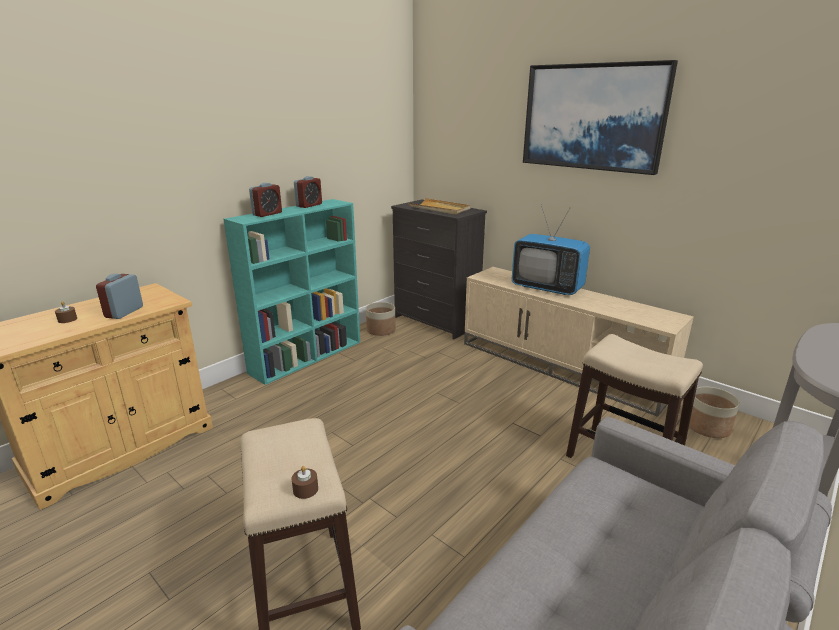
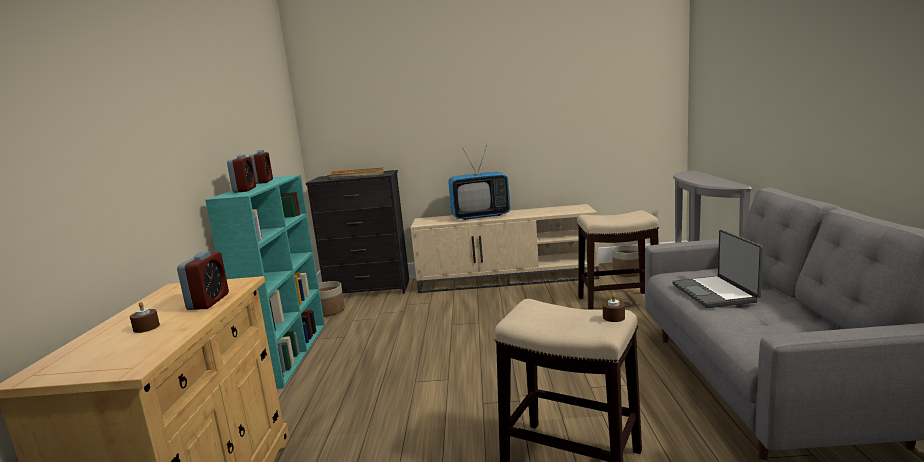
camera: 40 degrees left, 10 degrees down
alarm clock [96,274,143,319] -> alarm clock turned 150 degrees counterclockwise [177,251,229,310]
picture [523,60,678,175] -> none
none -> laptop [672,230,763,308]

